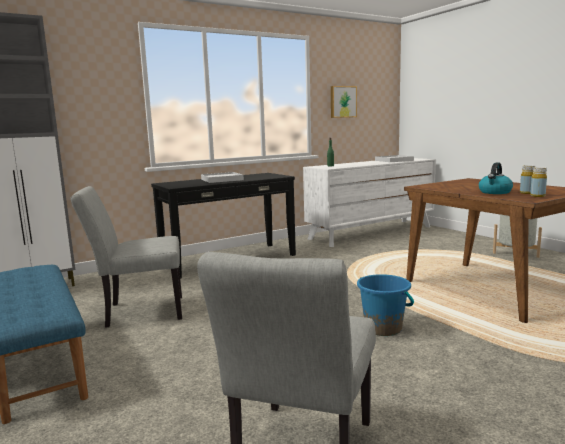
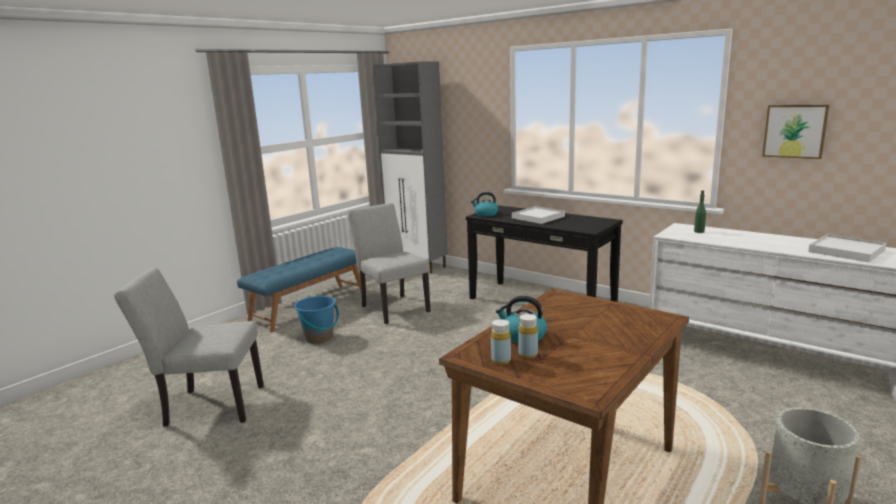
camera: 70 degrees right, 5 degrees up
blue bucket [357,274,414,336] -> blue bucket moved to [294,296,339,344]
none -> kettle [471,192,498,216]

